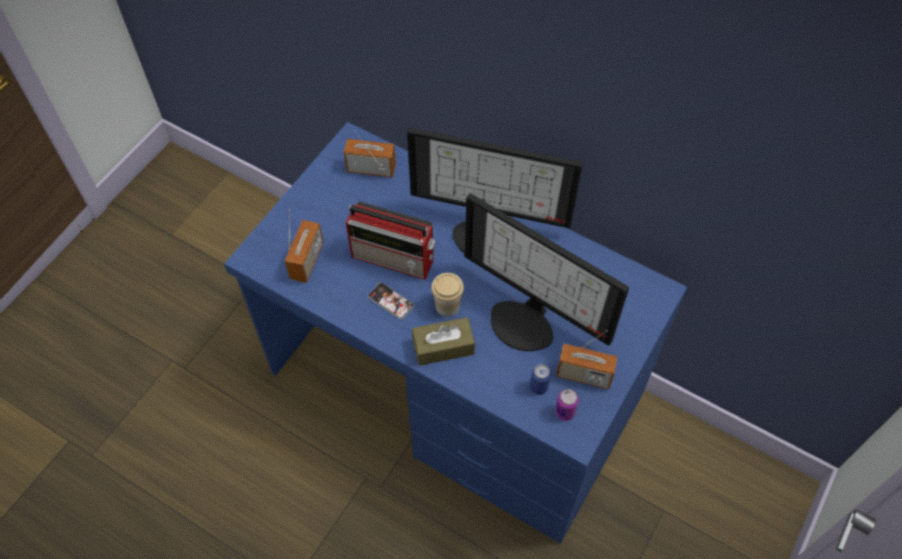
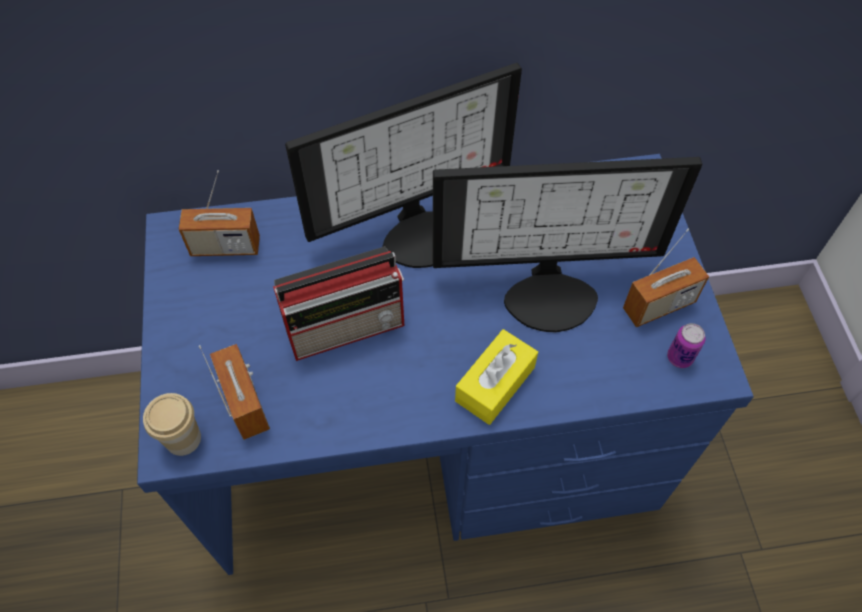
camera: 40 degrees left, 0 degrees up
radio [344,131,396,177] -> radio turned 150 degrees counterclockwise [179,170,260,256]
phone [368,283,414,320] -> none
brown tissue box [412,317,475,366] -> yellow tissue box [455,329,538,425]
cup [431,273,464,317] -> cup moved to [143,393,201,456]
can [530,364,551,395] -> none

